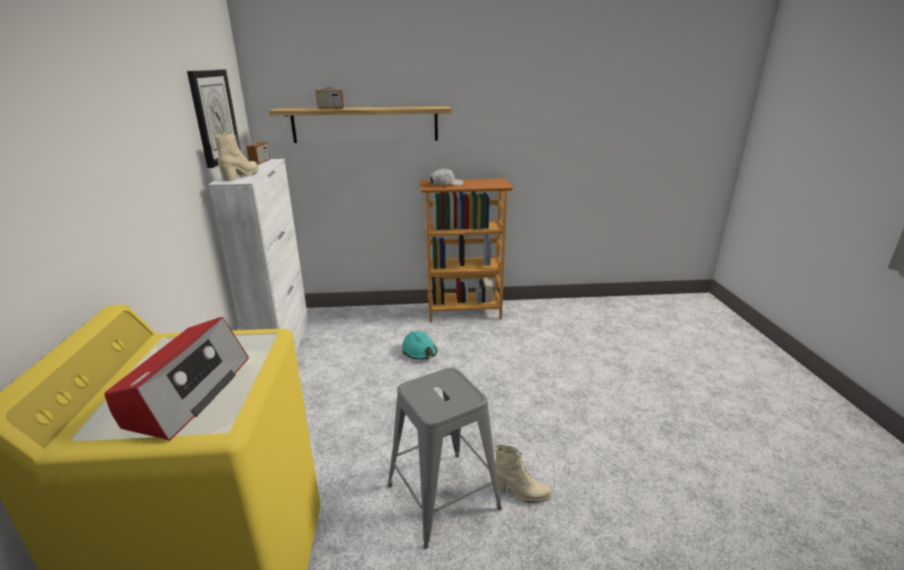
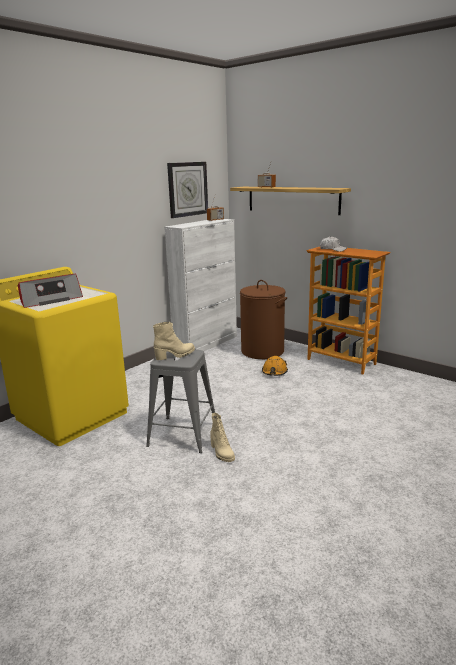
camera: 45 degrees right, 5 degrees down
beige boot [214,132,259,181] -> beige boot moved to [153,322,195,360]
turquoise hard hat [402,331,437,360] -> orange hard hat [262,356,288,376]
none -> brown laundry basket [240,280,287,359]

